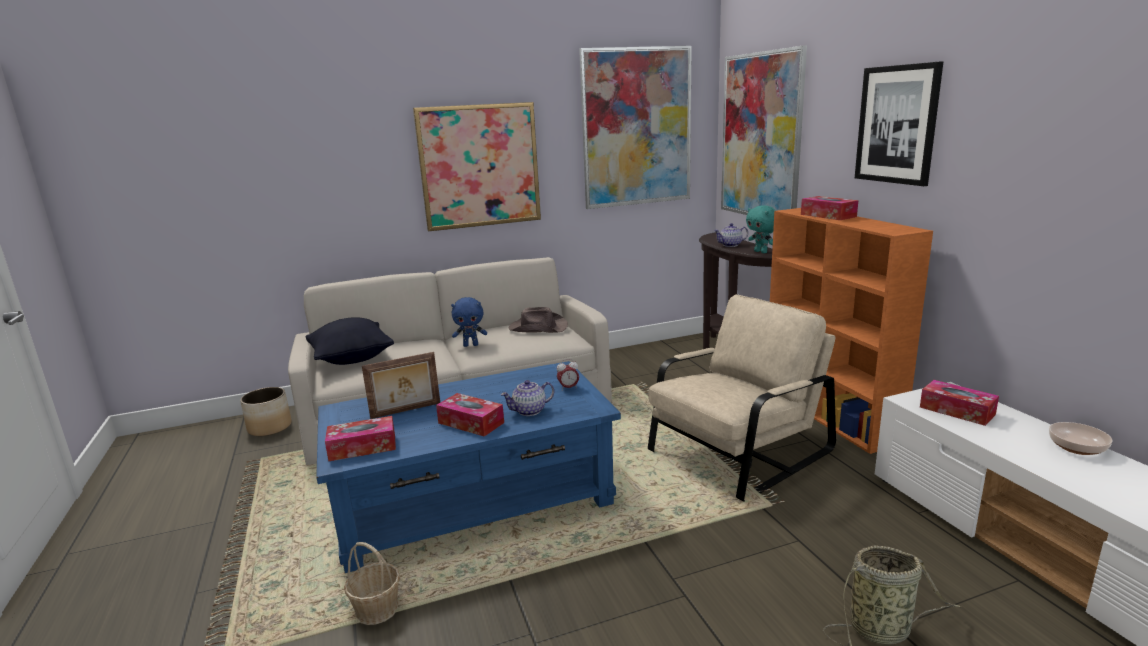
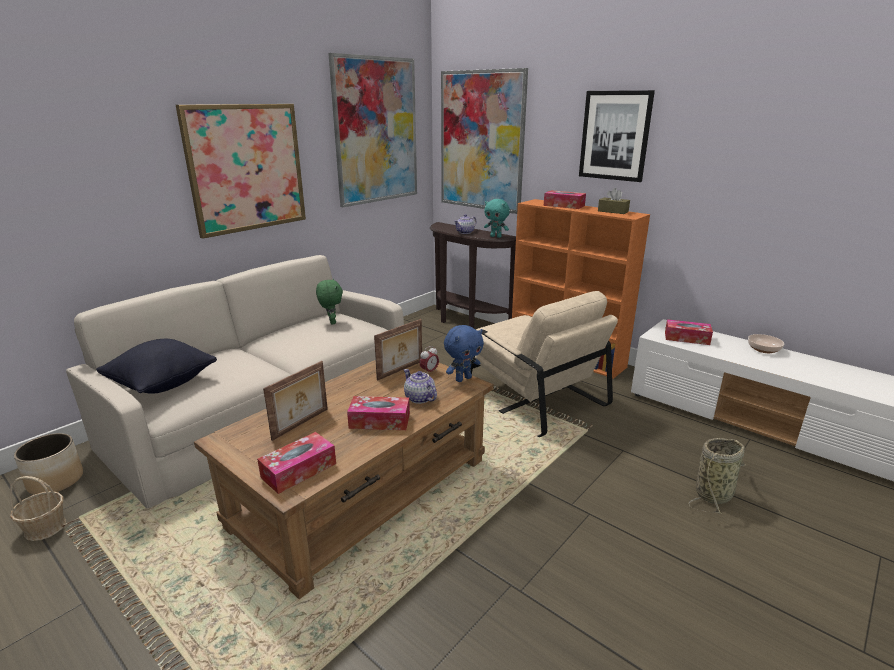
camera: 30 degrees left, 5 degrees up
blue coffee table [316,361,621,573] -> brown coffee table [194,360,494,599]
basket [344,542,400,625] -> basket moved to [9,476,66,541]
blue plush toy [451,297,487,347] -> blue plush toy moved to [444,325,484,382]
teapot [501,380,554,416] -> teapot turned 105 degrees clockwise [404,369,437,404]
brown hat [509,307,568,333] -> green plush toy [316,279,343,325]
beige armchair [648,294,836,502] -> beige armchair turned 120 degrees clockwise [471,291,618,437]
none -> picture frame [374,319,422,381]
none -> brown tissue box [598,188,630,214]

